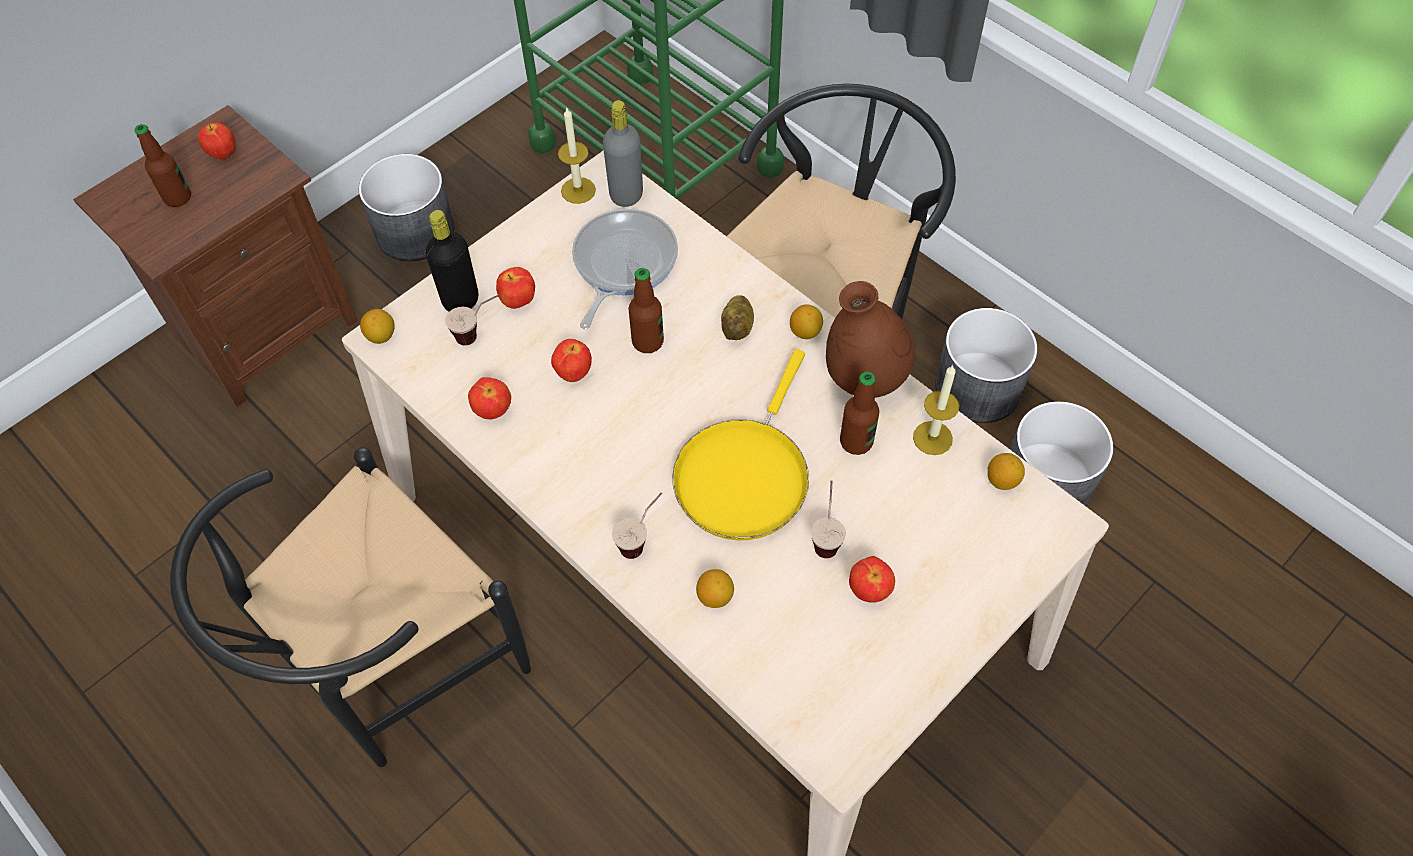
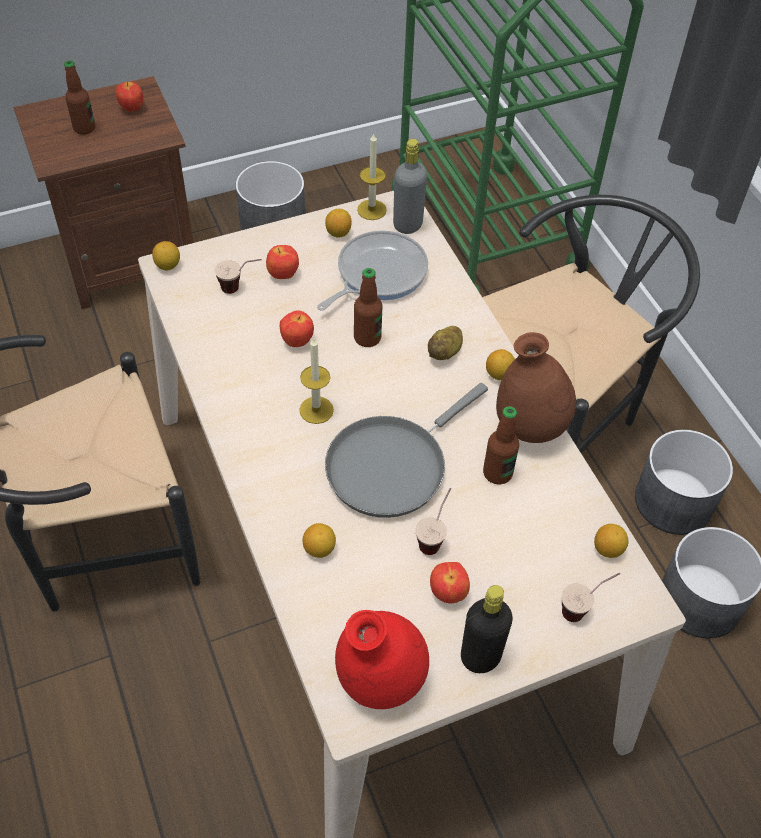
camera: 20 degrees right, 5 degrees down
black bottle [426,210,479,312] -> black bottle moved to [461,585,513,673]
apple [468,377,511,419] -> none
cup [612,492,663,559] -> cup moved to [562,572,620,622]
yellow frying pan [672,349,809,540] -> grey frying pan [325,383,488,518]
candle [913,365,959,455] -> candle moved to [299,338,334,424]
none -> lemon [325,209,352,238]
none -> red vase [335,610,429,709]

